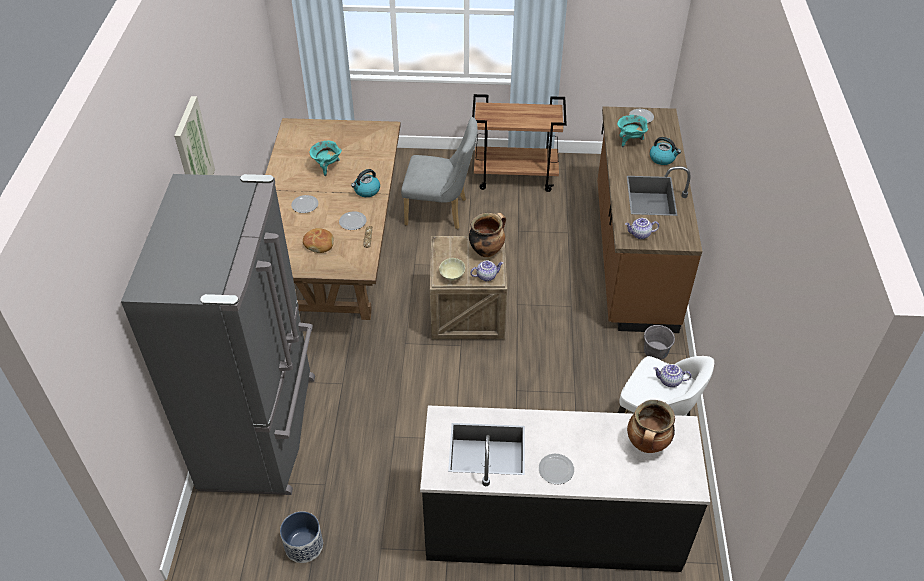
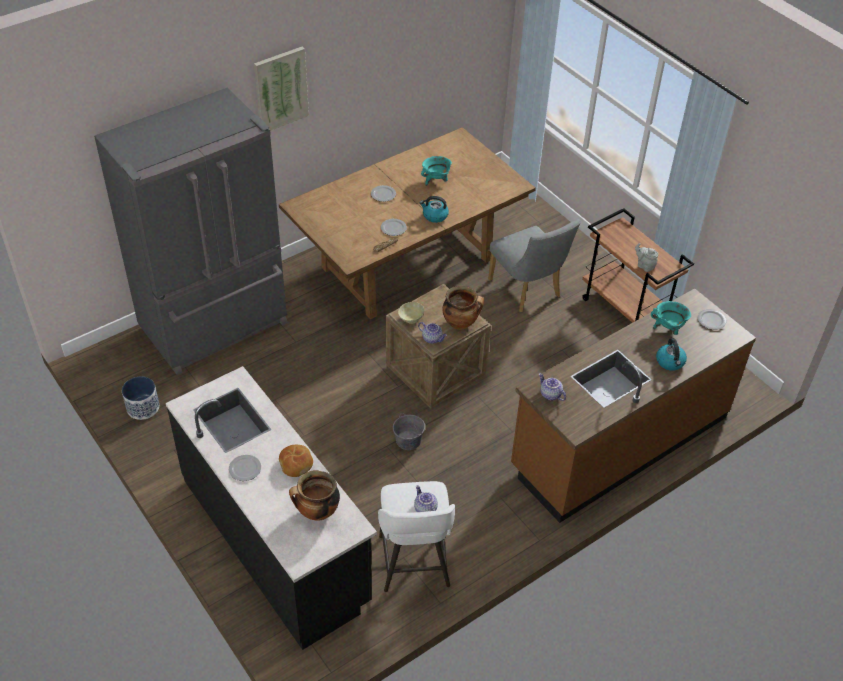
camera: 50 degrees right, 0 degrees up
bread [303,228,334,253] -> bread moved to [279,445,313,477]
grey bucket [644,325,675,360] -> grey bucket moved to [393,413,425,450]
none -> grey teapot [635,243,658,272]

